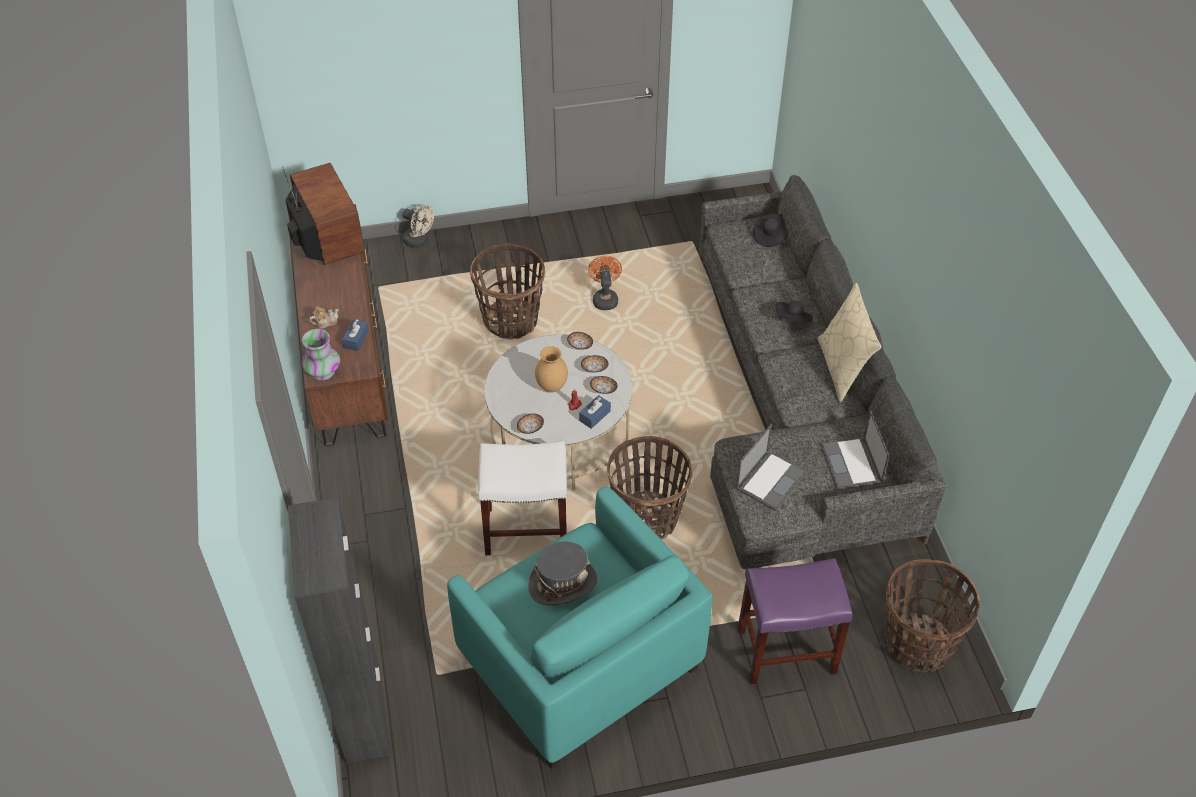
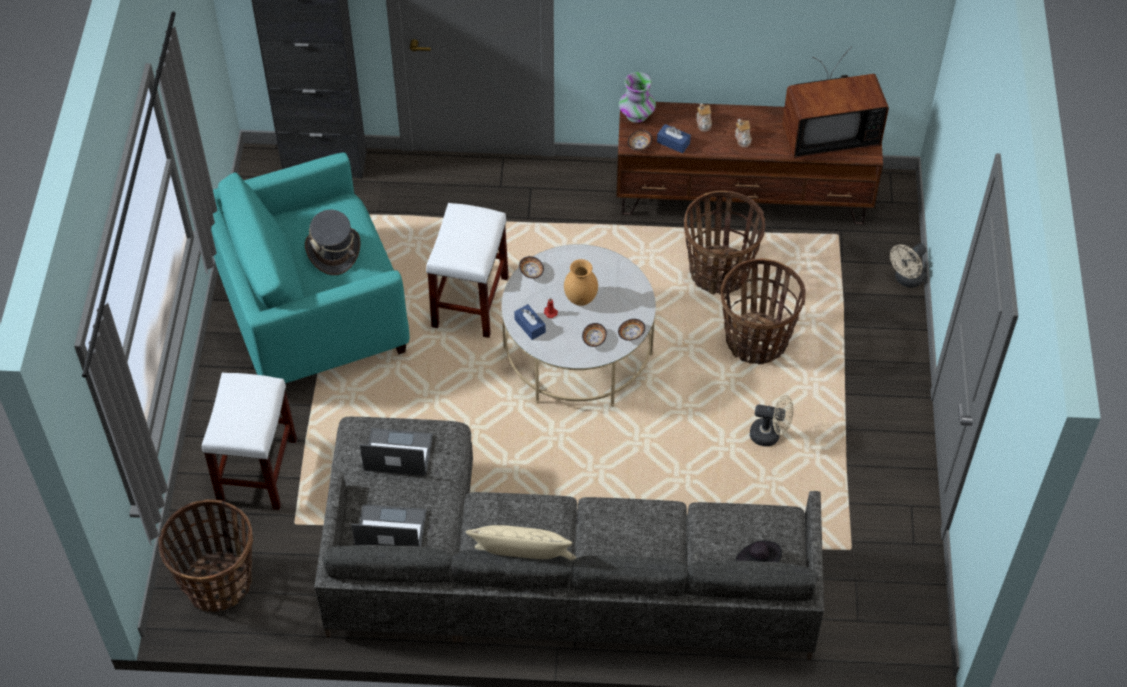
camera: 105 degrees right, 5 degrees up
orange fan [588,256,622,310] -> beige fan [750,395,793,446]
bowl [590,376,618,394] -> bowl moved to [628,130,652,150]
basket [607,436,692,539] -> basket moved to [684,191,765,295]
laptop [736,423,807,511] -> laptop turned 135 degrees clockwise [360,428,433,476]
purple stool [738,558,853,685] -> white stool [202,373,297,510]
black hat [775,301,813,322] -> none
none -> teapot [735,119,752,147]

